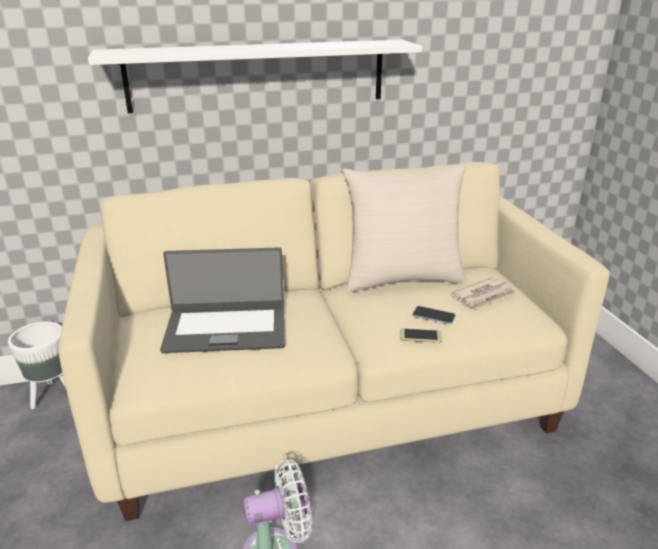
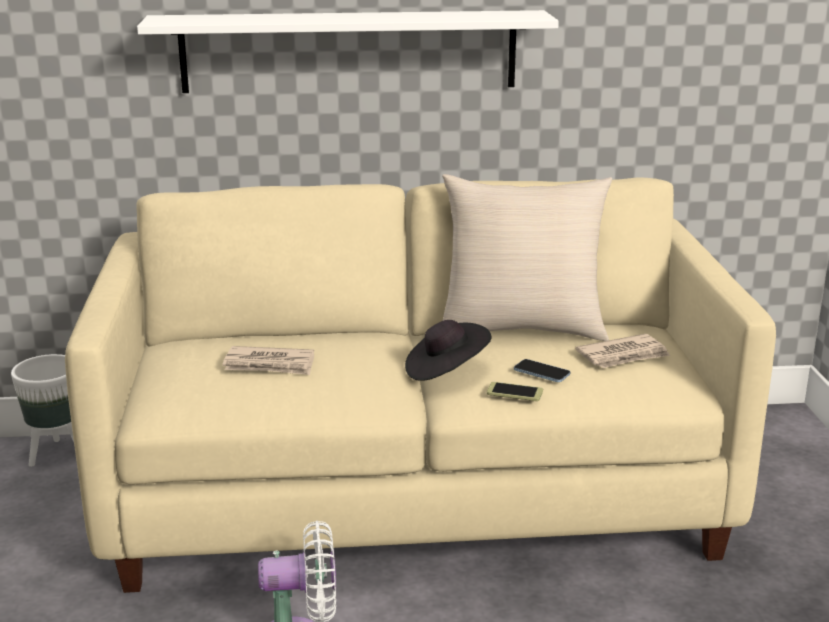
camera: 10 degrees right, 5 degrees down
laptop [160,247,285,353] -> newspaper [222,346,314,375]
none -> black hat [405,320,492,381]

